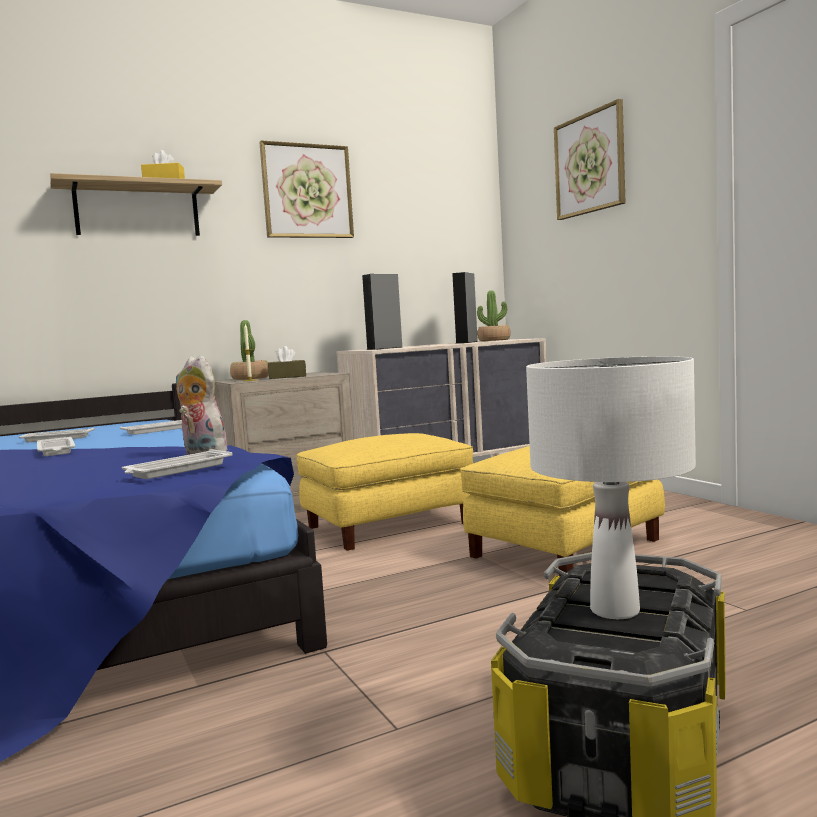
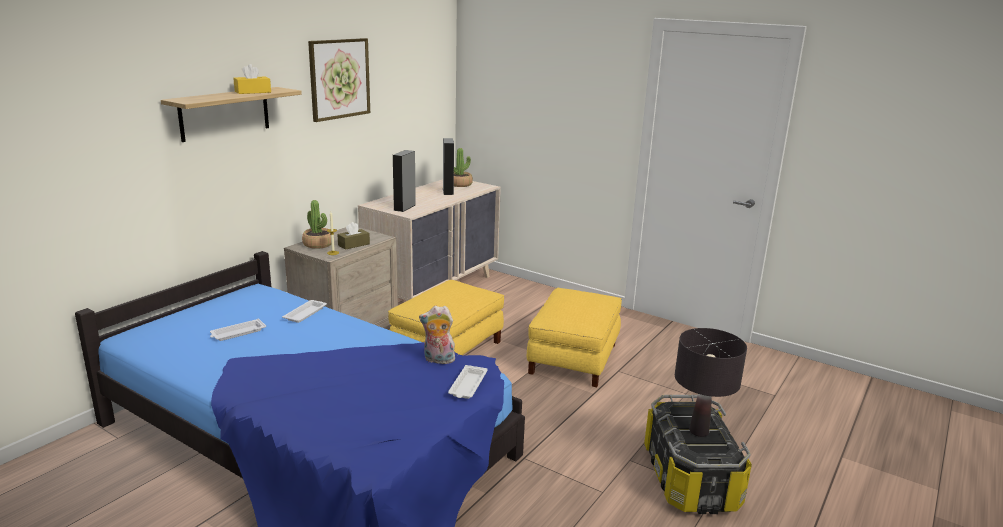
camera: 30 degrees left, 15 degrees up
white tray [37,437,75,456] -> none
white table lamp [526,356,696,619] -> black table lamp [675,328,747,437]
picture [554,99,626,220] -> none

